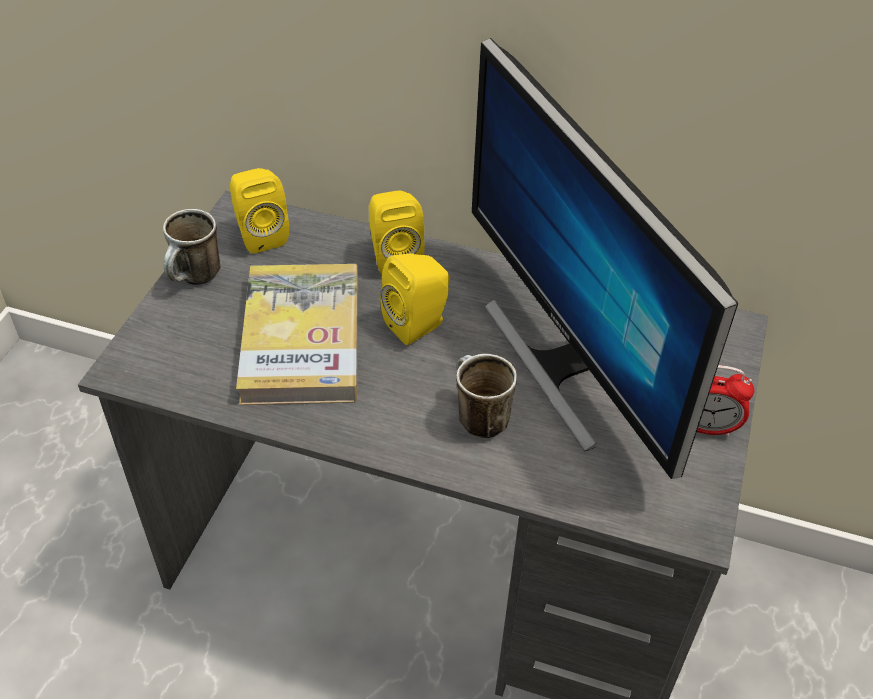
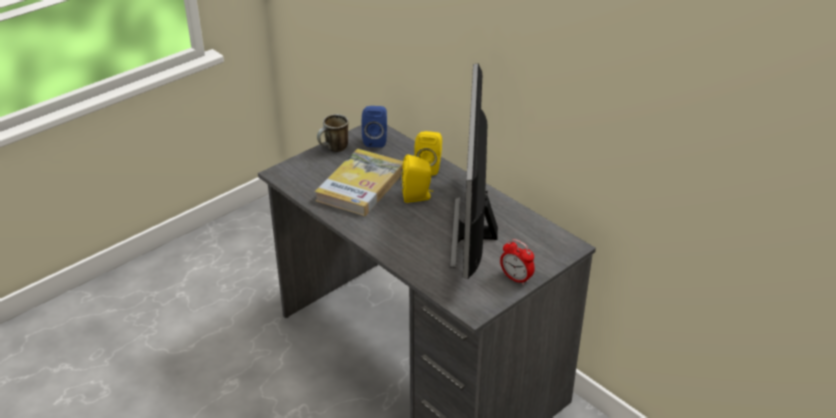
camera: 30 degrees right, 10 degrees down
yellow speaker [230,168,289,254] -> blue speaker [362,106,387,148]
mug [456,354,517,438] -> none

